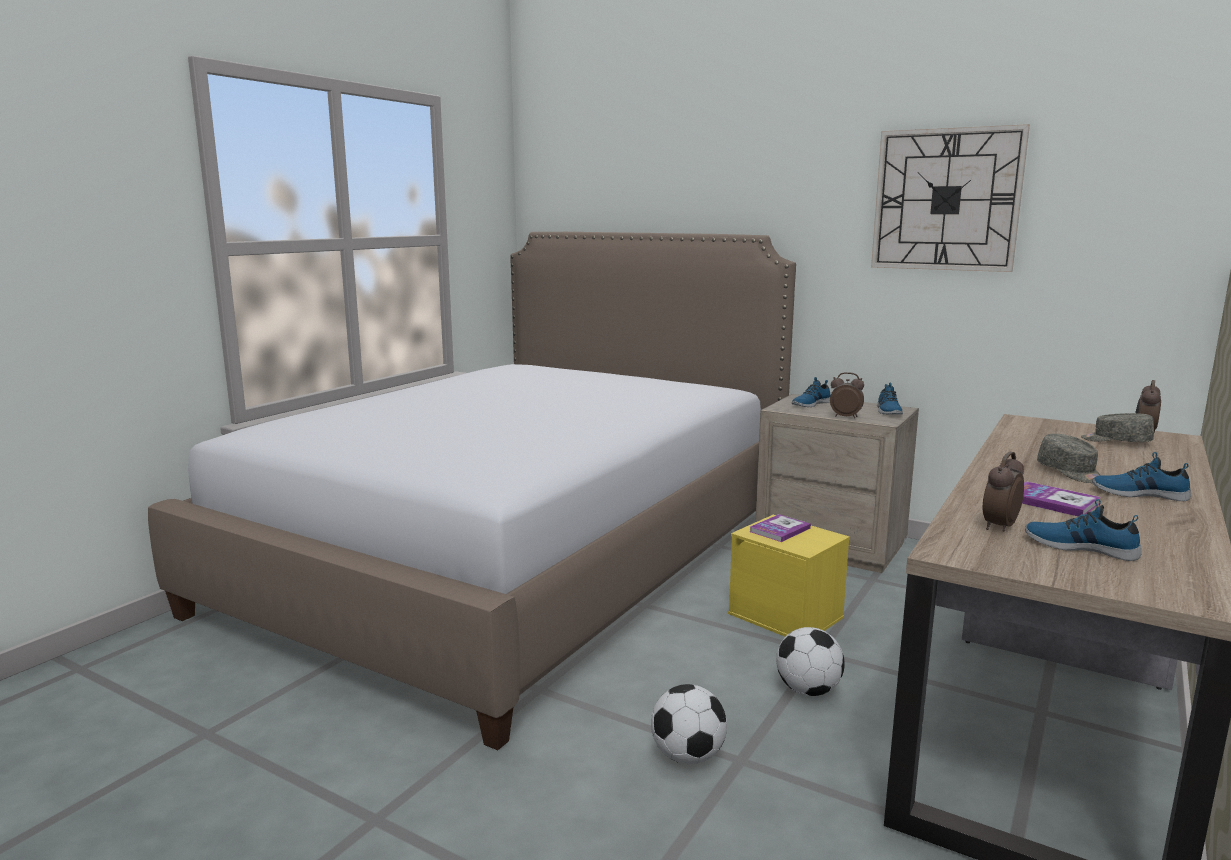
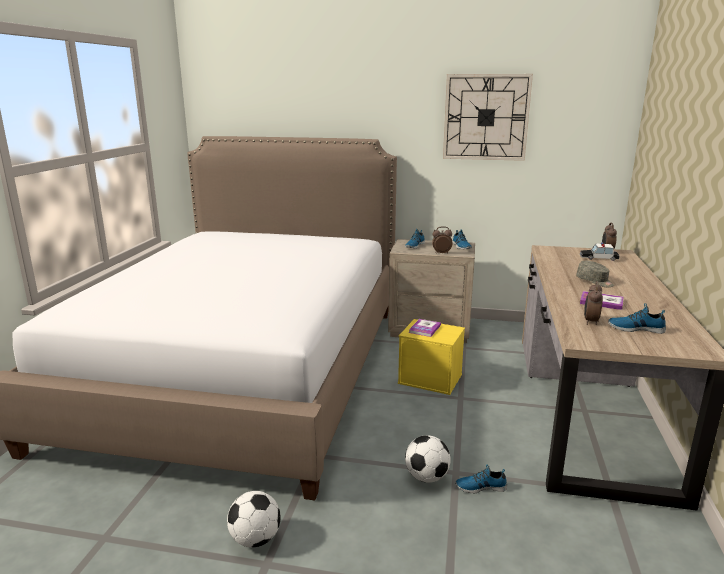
camera: 20 degrees left, 5 degrees up
football [776,627,845,696] -> football moved to [227,491,281,547]
grey cap [1081,413,1154,442] -> toy car [580,242,620,261]
shoe [1092,452,1191,501] -> shoe moved to [455,465,507,493]

